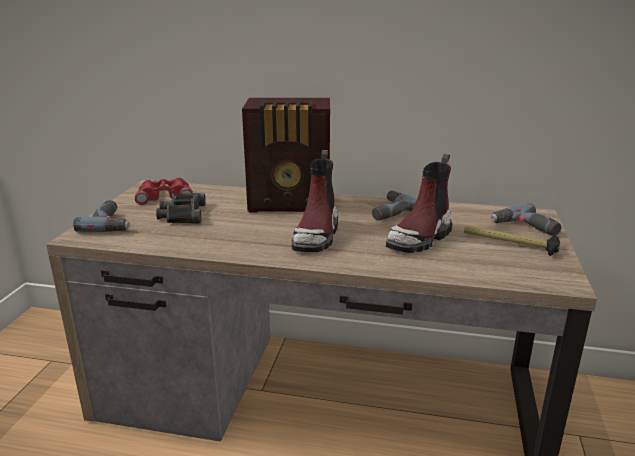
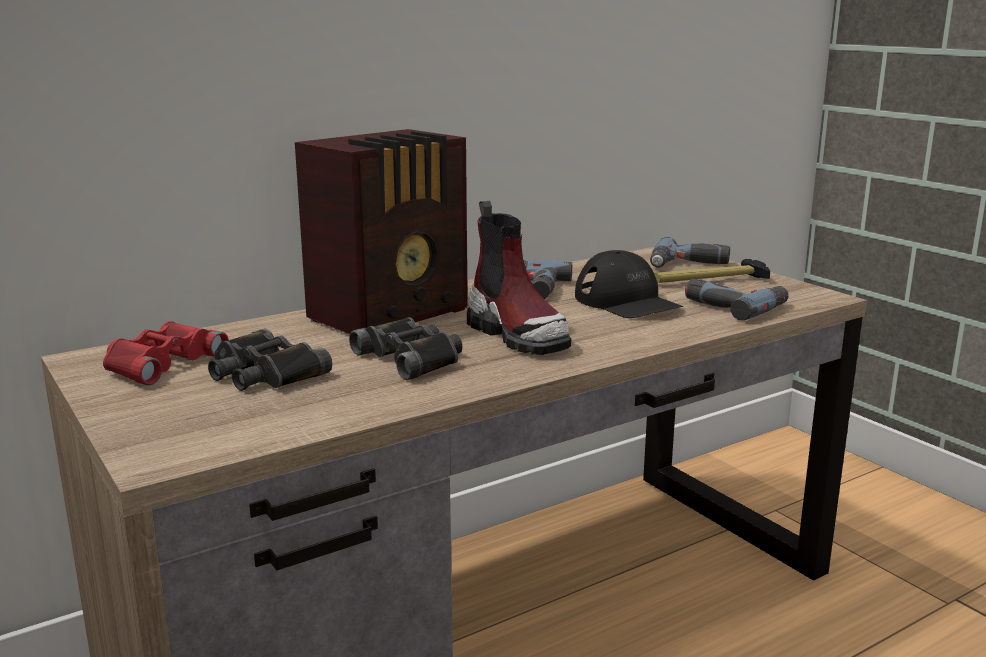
camera: 45 degrees left, 5 degrees down
power drill [73,200,130,232] -> power drill moved to [685,279,789,320]
boot [386,154,452,253] -> black cap [575,250,683,318]
none -> black binoculars [349,317,463,380]

